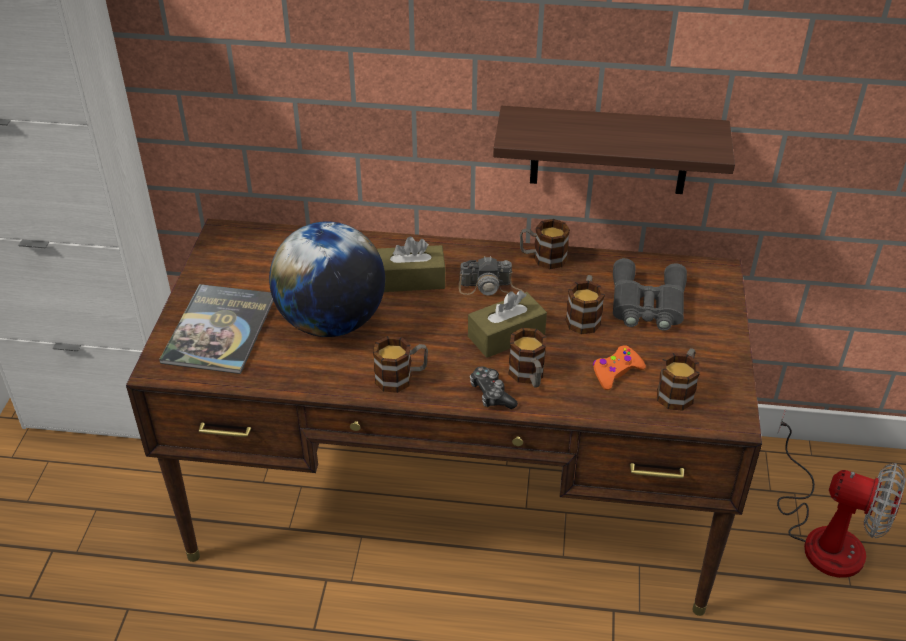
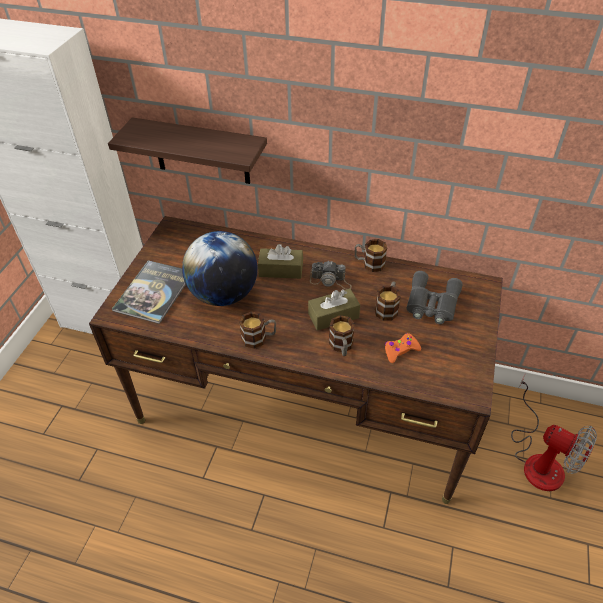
camera: 10 degrees right, 5 degrees up
game controller [470,366,518,409] -> none
shelf [493,106,735,194] -> shelf moved to [108,117,267,184]
mug [657,348,700,411] -> none

